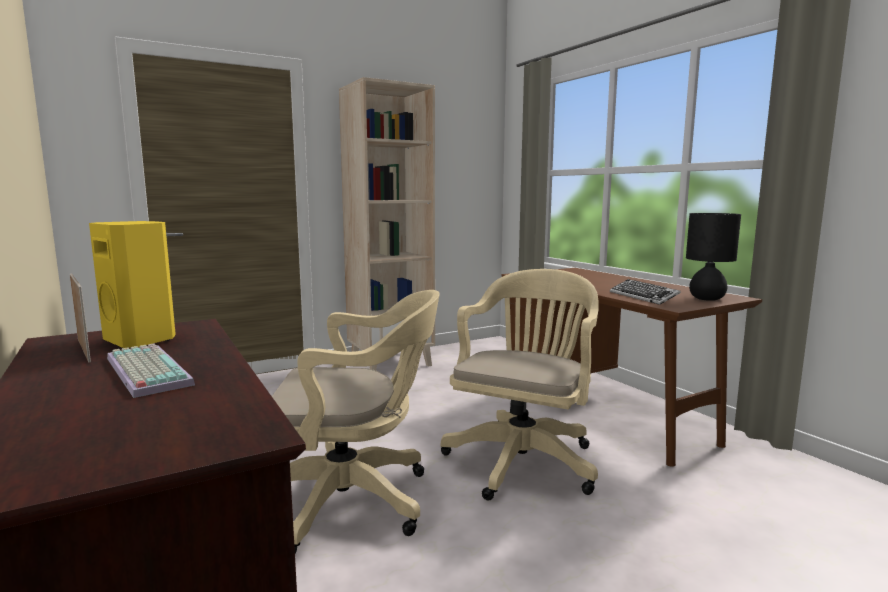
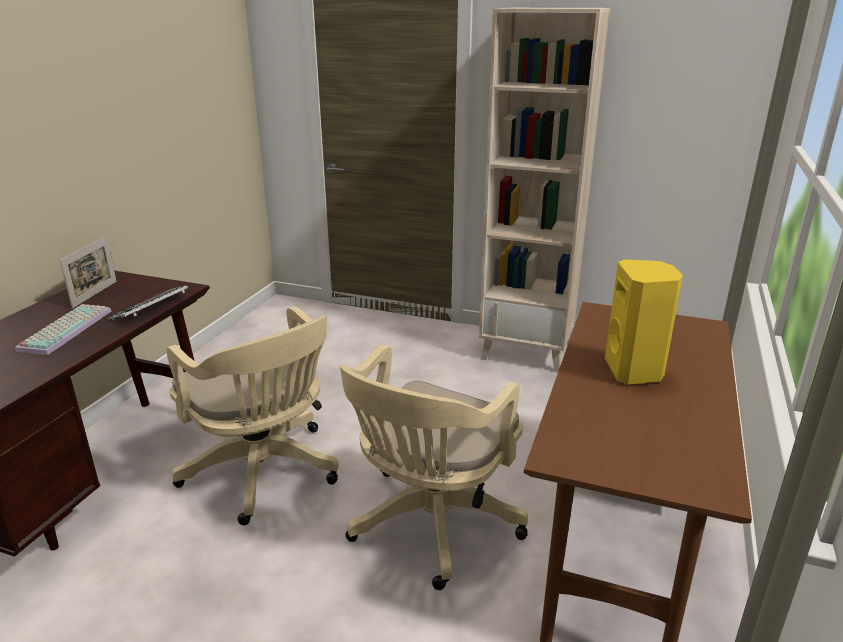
camera: 50 degrees right, 15 degrees up
yellow speaker [89,221,176,348] -> yellow speaker moved to [605,259,683,385]
beige office chair [441,269,599,501] -> beige office chair turned 135 degrees clockwise [340,345,528,590]
keyboard [610,279,681,305] -> keyboard moved to [108,285,188,321]
black table lamp [686,213,741,301] -> none

